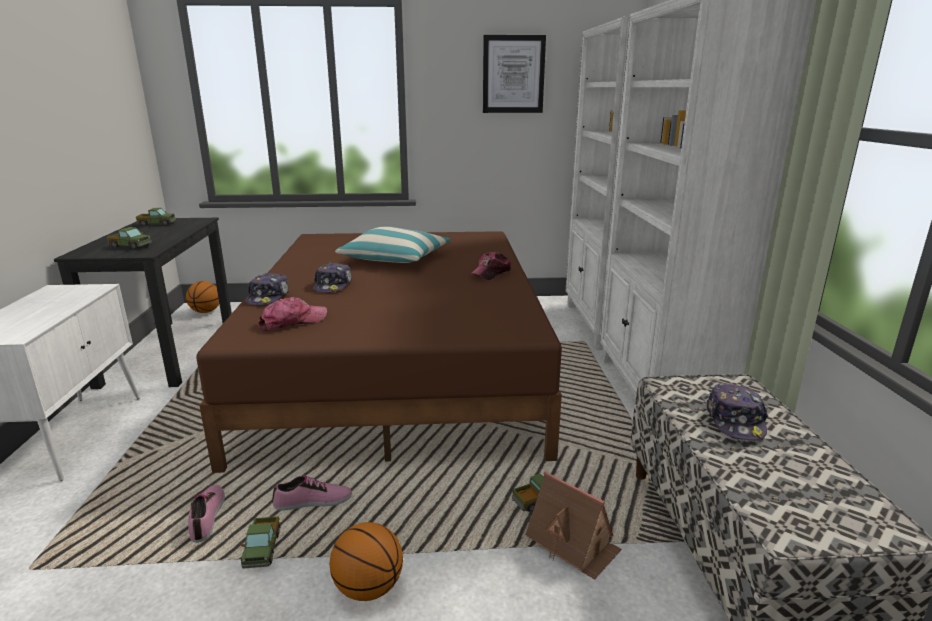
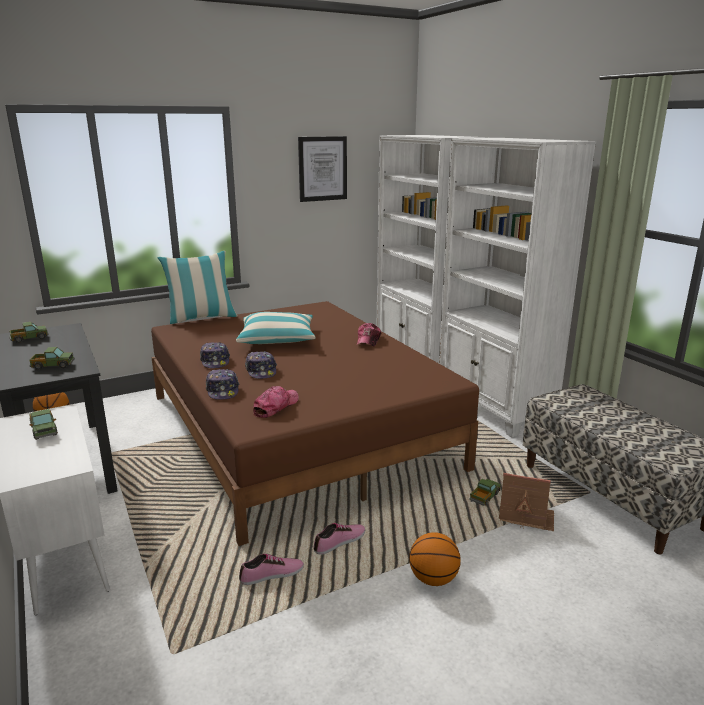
camera: 25 degrees left, 0 degrees up
shoe [188,485,225,543] -> shoe turned 105 degrees clockwise [239,554,304,585]
toy truck [241,516,281,569] -> toy truck moved to [29,409,58,440]
cap [707,383,768,441] -> cap moved to [200,342,230,368]
none -> pillow [157,251,238,324]

